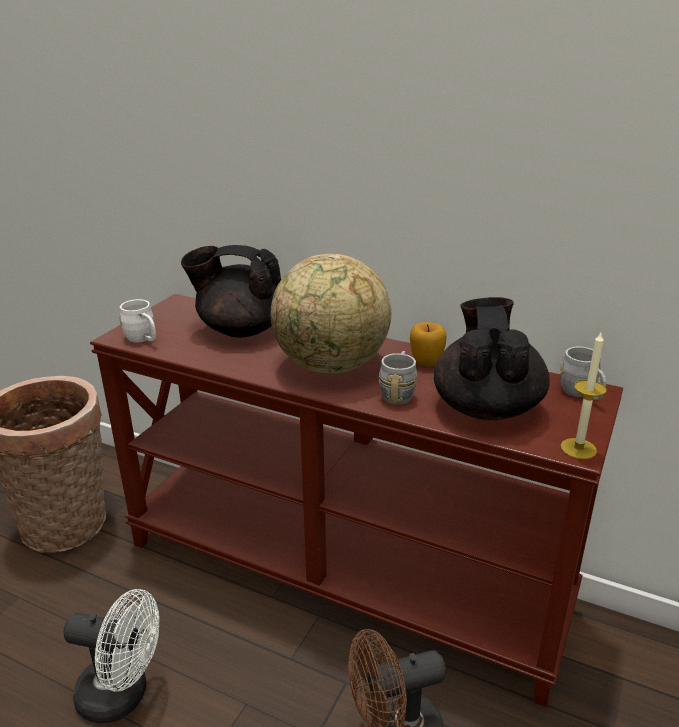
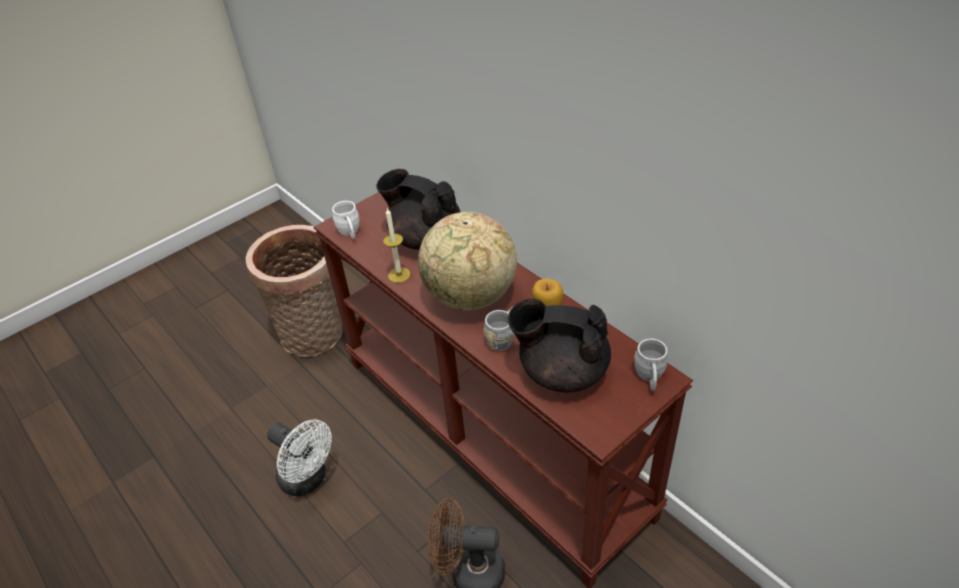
camera: 25 degrees right, 15 degrees up
black teapot [434,297,550,420] -> black teapot turned 105 degrees counterclockwise [508,298,611,392]
candle [561,333,607,459] -> candle moved to [383,208,411,283]

